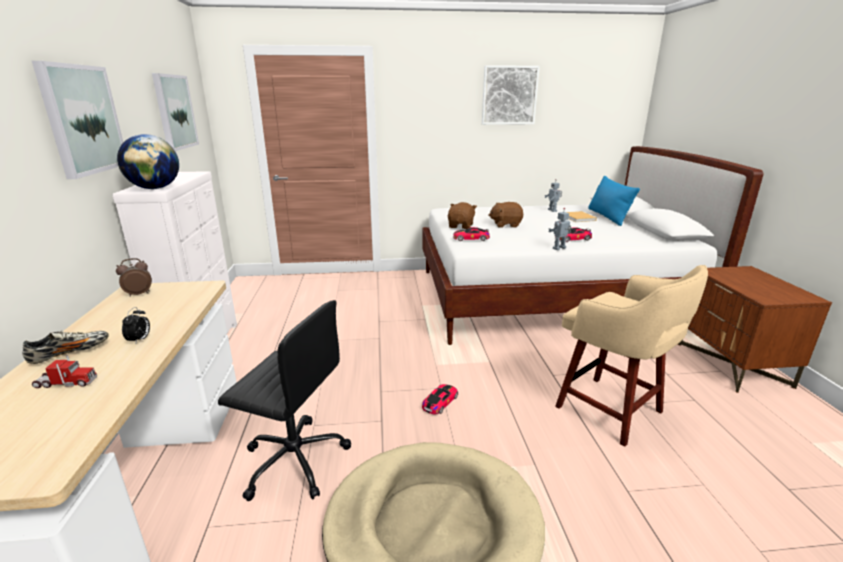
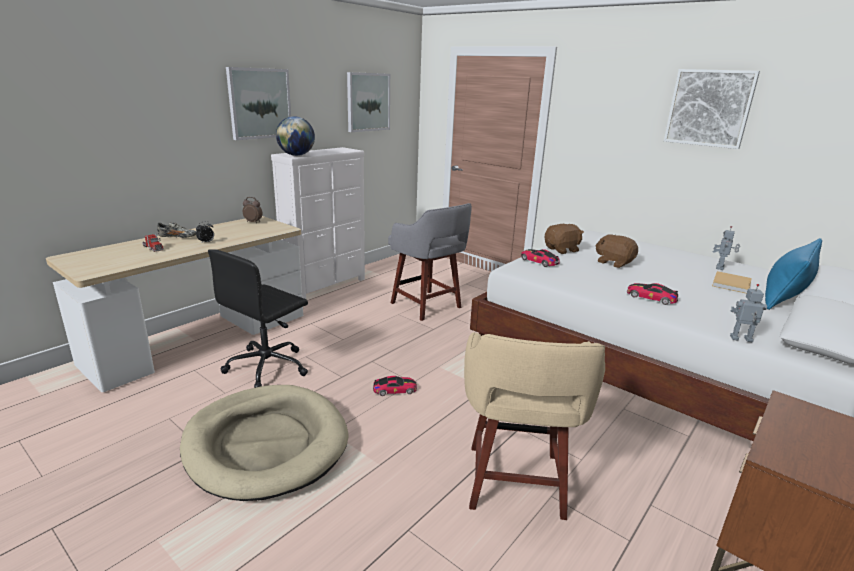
camera: 45 degrees right, 0 degrees up
black office chair [218,300,351,501] -> black office chair turned 60 degrees clockwise [208,249,308,388]
toy robot [548,208,571,250] -> toy robot moved to [730,284,767,342]
none -> grey stool [388,203,472,321]

